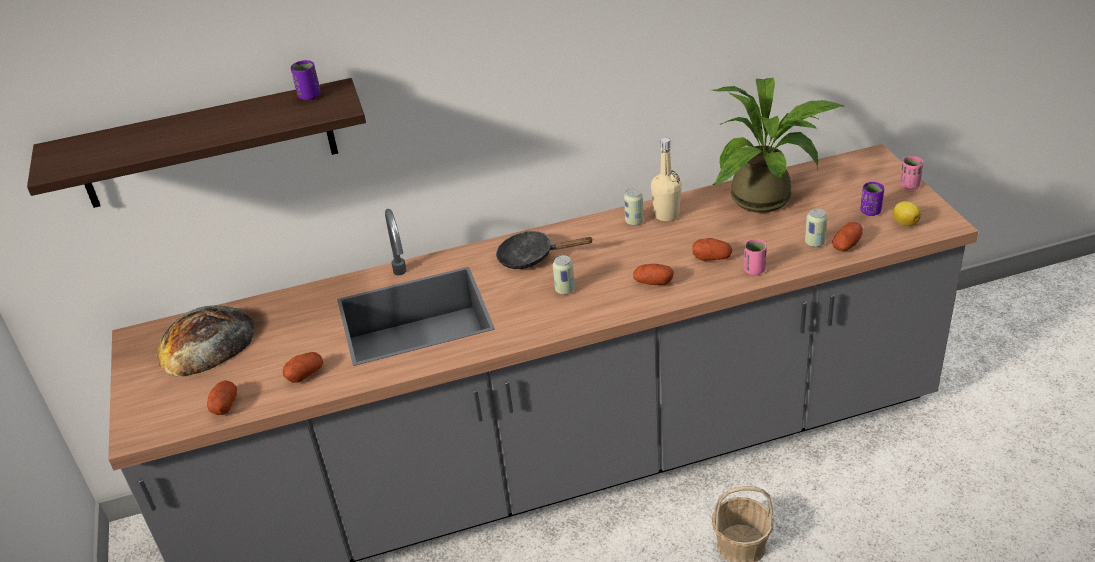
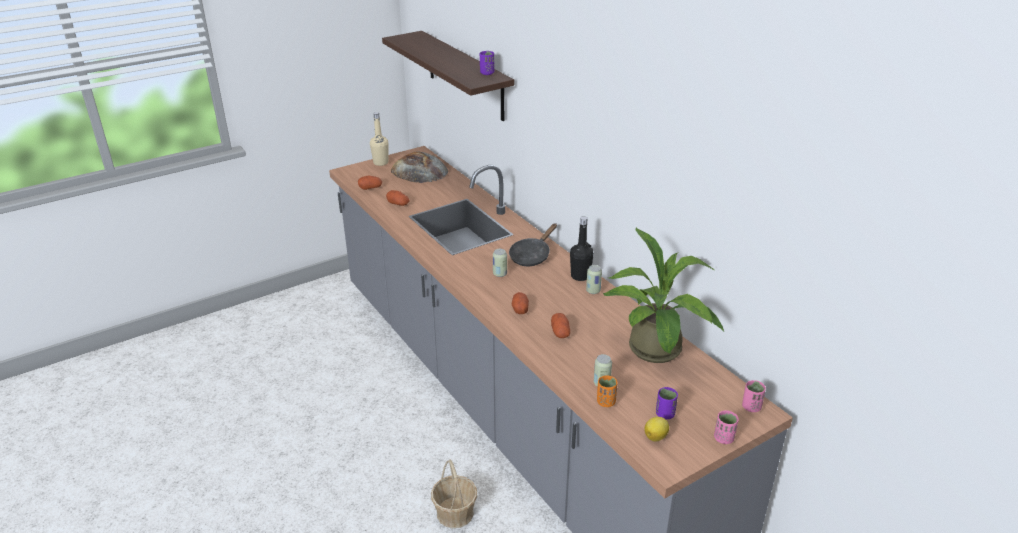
camera: 70 degrees right, 5 degrees down
black frying pan [496,231,594,269] -> black frying pan turned 135 degrees counterclockwise [509,223,557,266]
beige bottle [651,138,682,221] -> beige bottle moved to [370,112,388,166]
pink cup [744,239,767,275] -> pink cup moved to [742,380,766,412]
potato [832,222,863,251] -> orange cup [597,375,618,407]
none -> black bottle [570,216,594,281]

